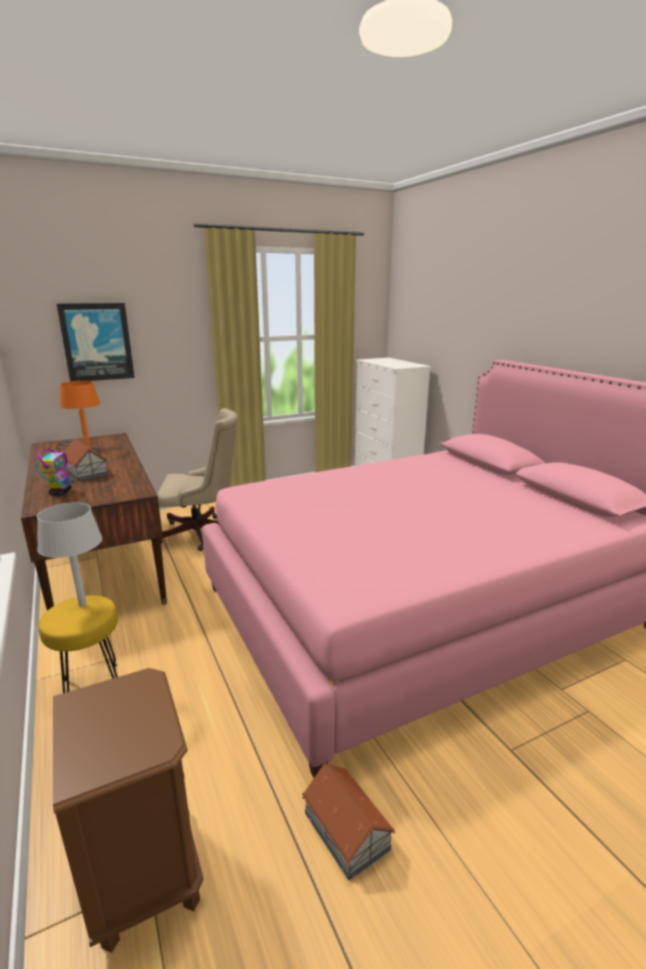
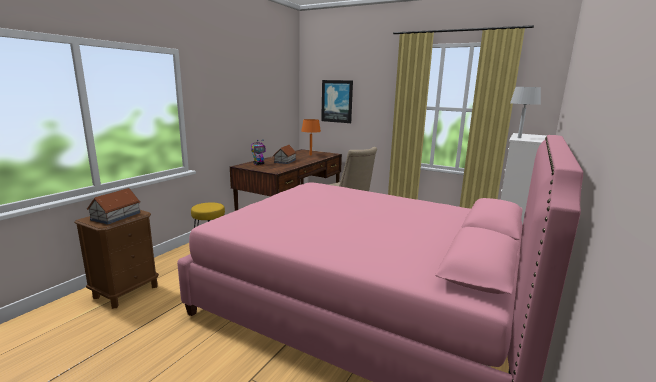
camera: 55 degrees right, 5 degrees down
grey table lamp [37,503,102,607] -> grey table lamp moved to [510,87,541,138]
toy house [302,763,395,880] -> toy house moved to [87,188,141,225]

